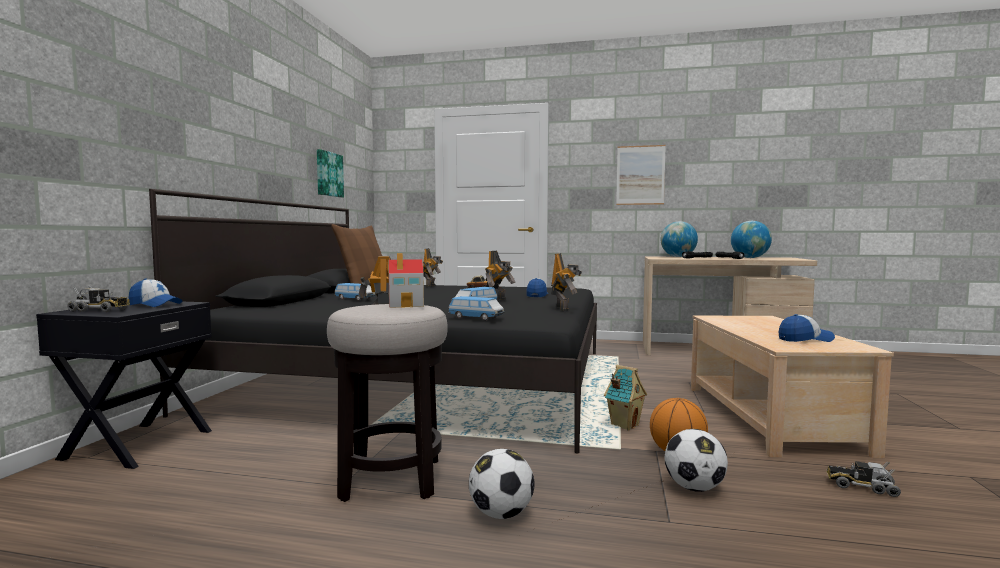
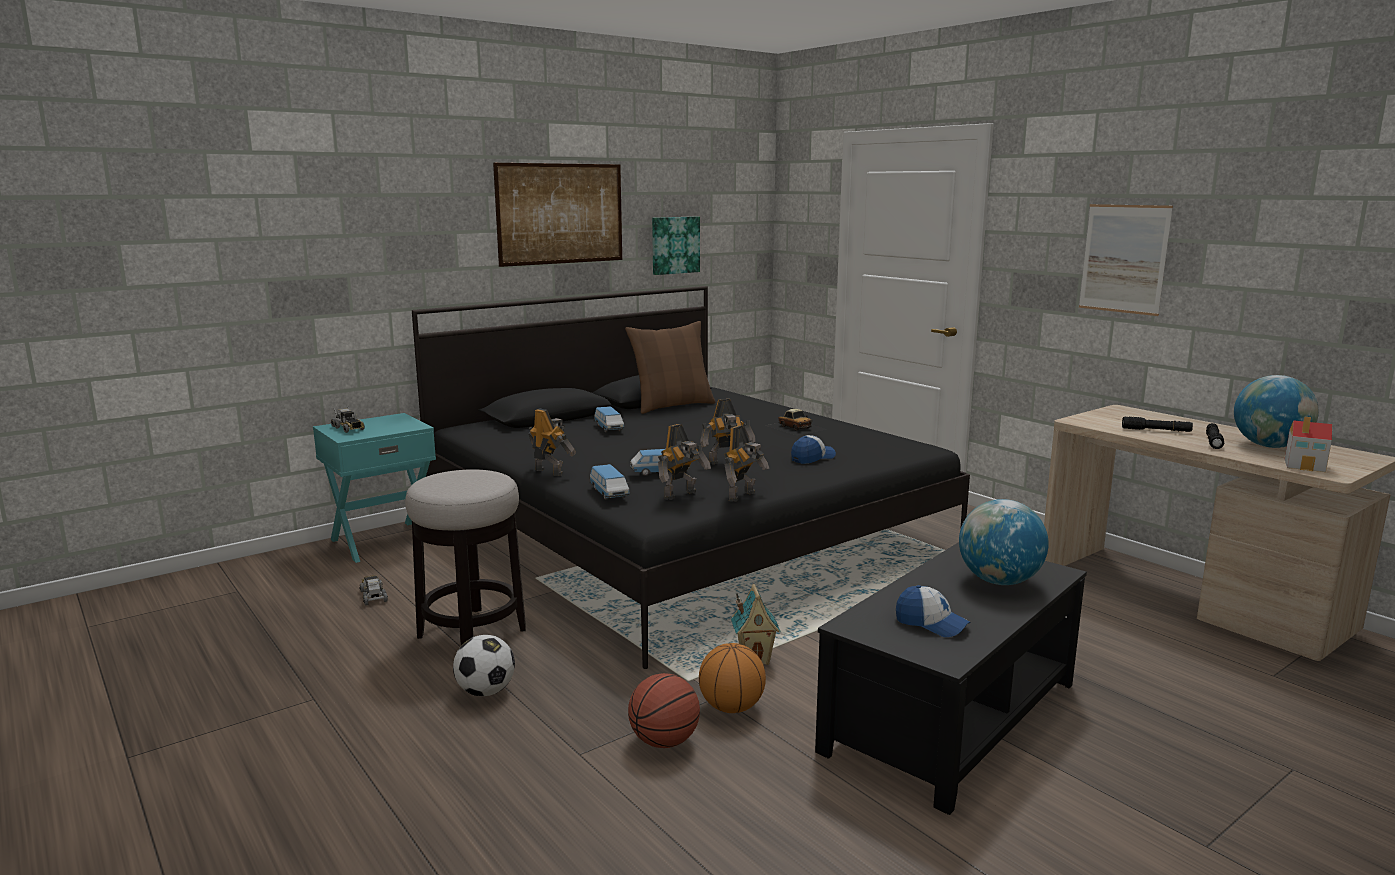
camera: 40 degrees right, 10 degrees up
black nightstand [36,301,212,469] -> turquoise nightstand [313,413,436,563]
cap [128,279,182,307] -> none
toy house [388,253,424,308] -> toy house moved to [1284,417,1332,472]
toy robot [423,248,443,287] -> toy robot moved to [658,424,711,500]
globe [661,221,698,257] -> globe moved to [959,499,1049,585]
football [665,429,728,492] -> basketball [628,673,700,748]
beige coffee table [691,316,894,458] -> black coffee table [815,542,1087,815]
toy truck [827,461,901,497] -> toy truck moved to [360,575,388,606]
none -> picture [493,163,622,267]

